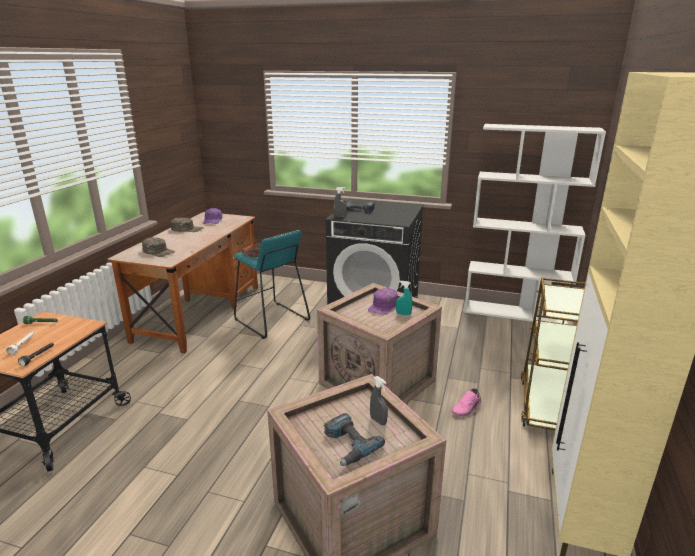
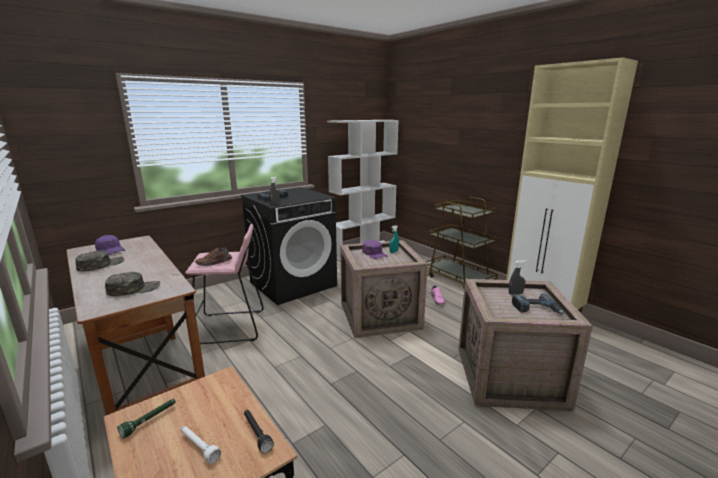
camera: 55 degrees left, 5 degrees down
turquoise stool [233,230,310,339] -> pink stool [185,224,264,344]

